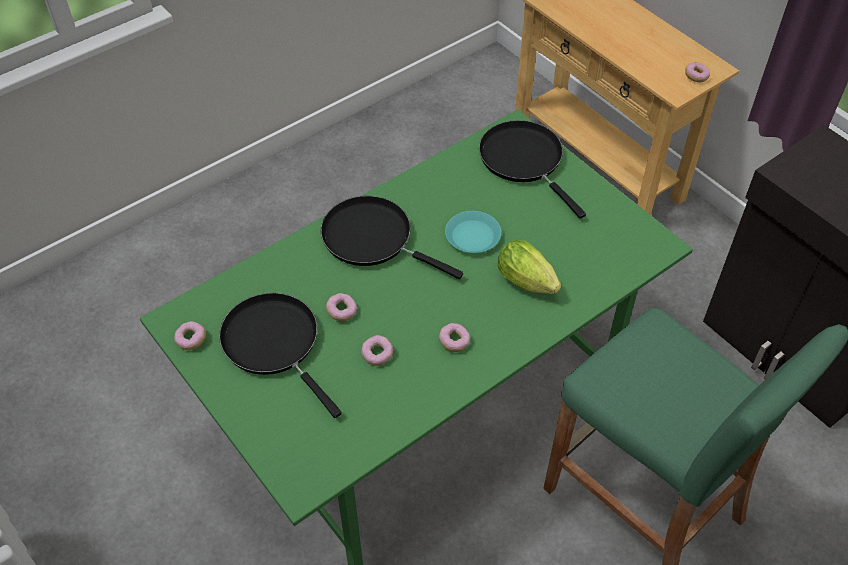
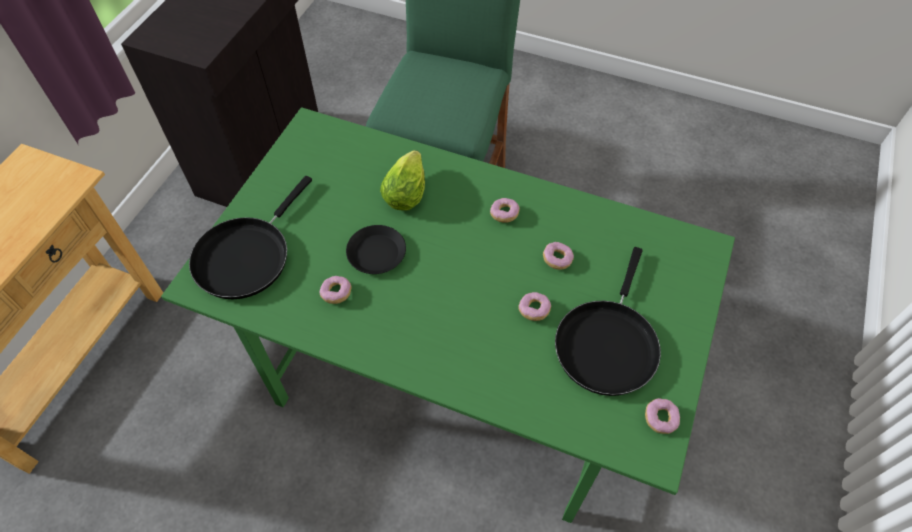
camera: 120 degrees left, 5 degrees up
black frying pan [321,196,463,279] -> none
turquoise plate [445,211,501,253] -> black plate [346,225,406,274]
donut [685,62,710,83] -> donut moved to [319,276,352,304]

